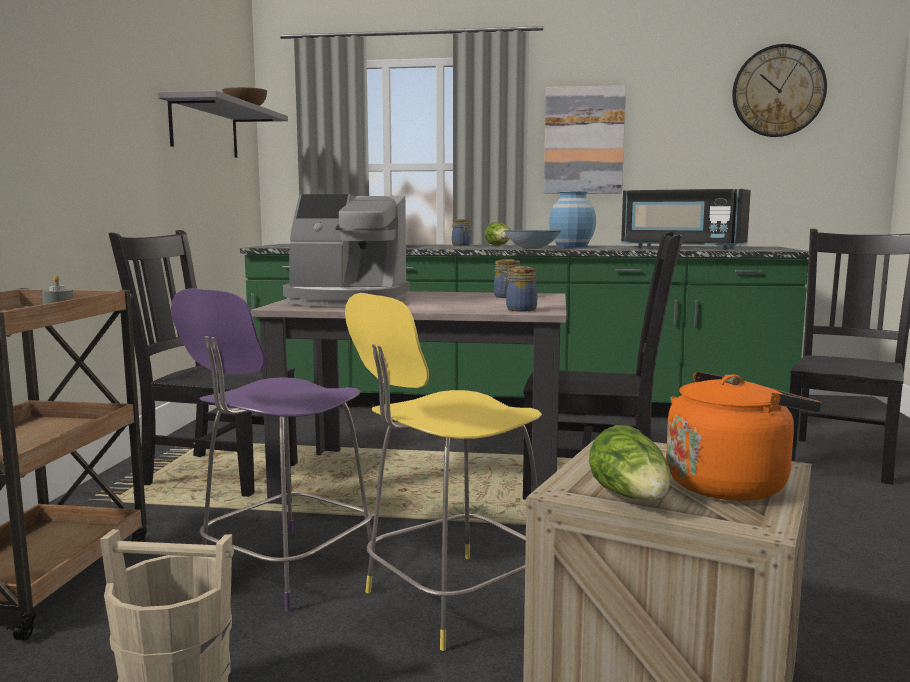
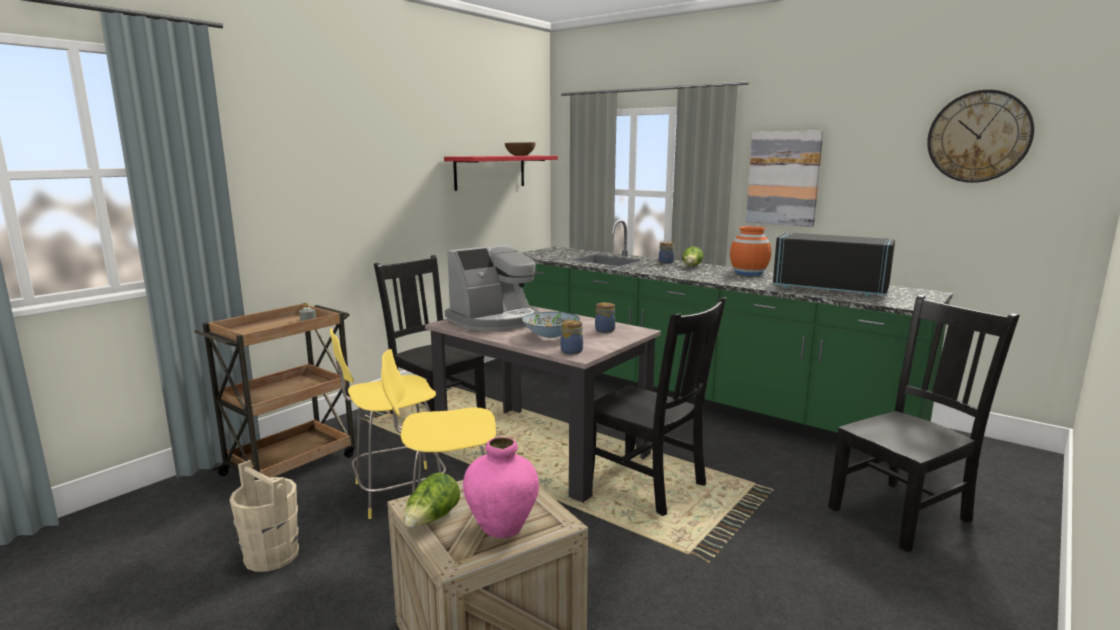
camera: 30 degrees right, 5 degrees up
grey shelf [158,90,288,158] -> red shelf [444,156,558,191]
purple stool [171,288,376,612] -> yellow stool [330,328,446,519]
coffee machine [283,194,410,307] -> coffee machine turned 75 degrees counterclockwise [445,244,539,331]
bowl [504,230,561,249] -> bowl moved to [522,312,580,338]
blue vase [549,191,596,247] -> orange vase [730,226,771,276]
black microwave [621,189,751,250] -> black microwave turned 150 degrees clockwise [773,233,895,297]
orange kettle [666,372,822,501] -> pink vase [463,437,539,538]

